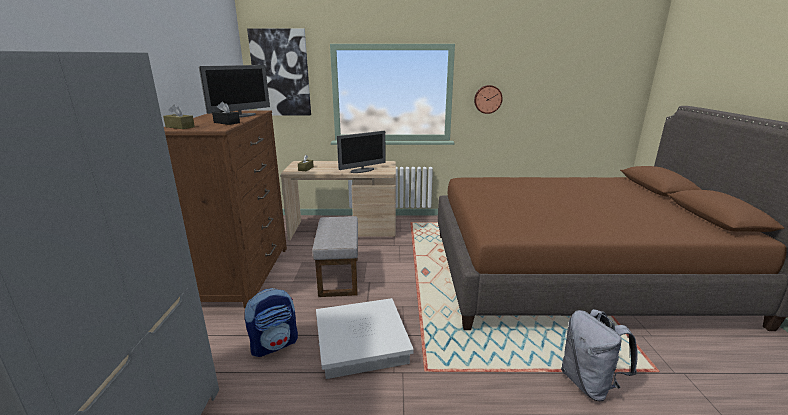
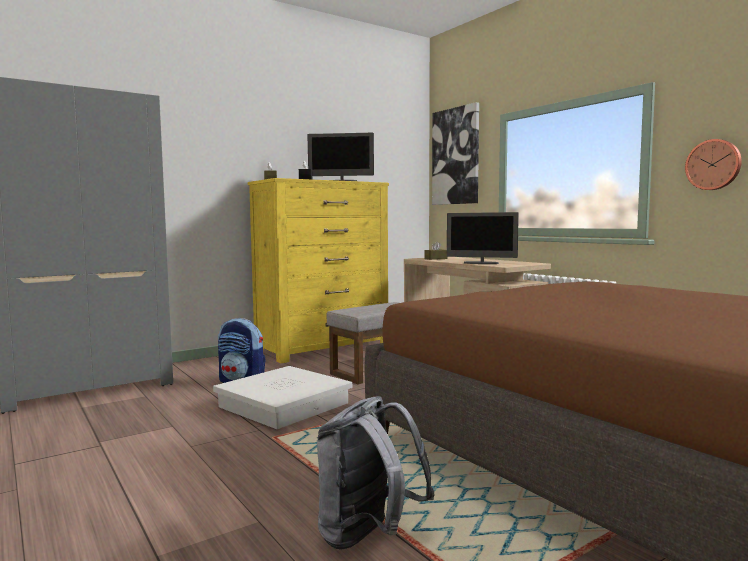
camera: 55 degrees right, 15 degrees down
brown dresser [164,110,287,308] -> yellow dresser [248,178,389,363]

